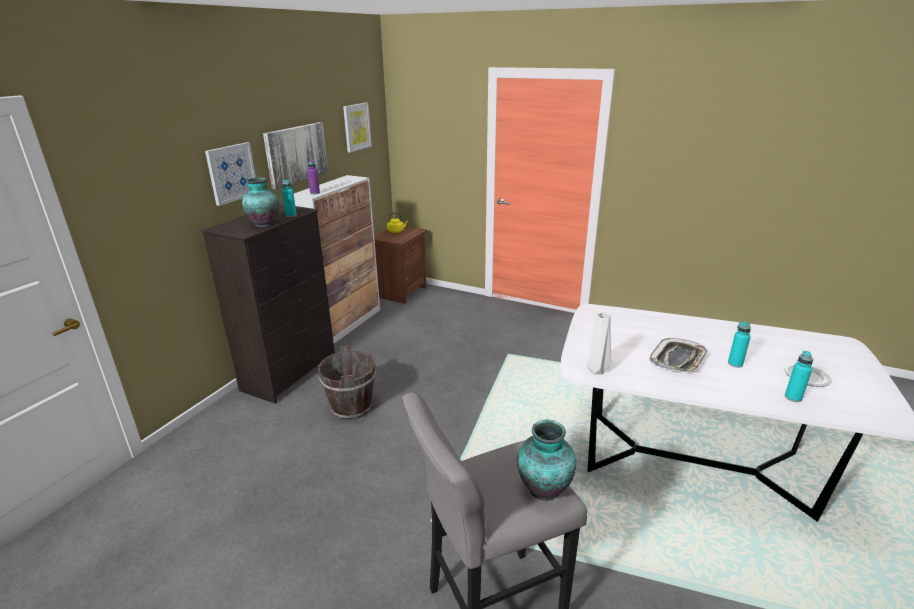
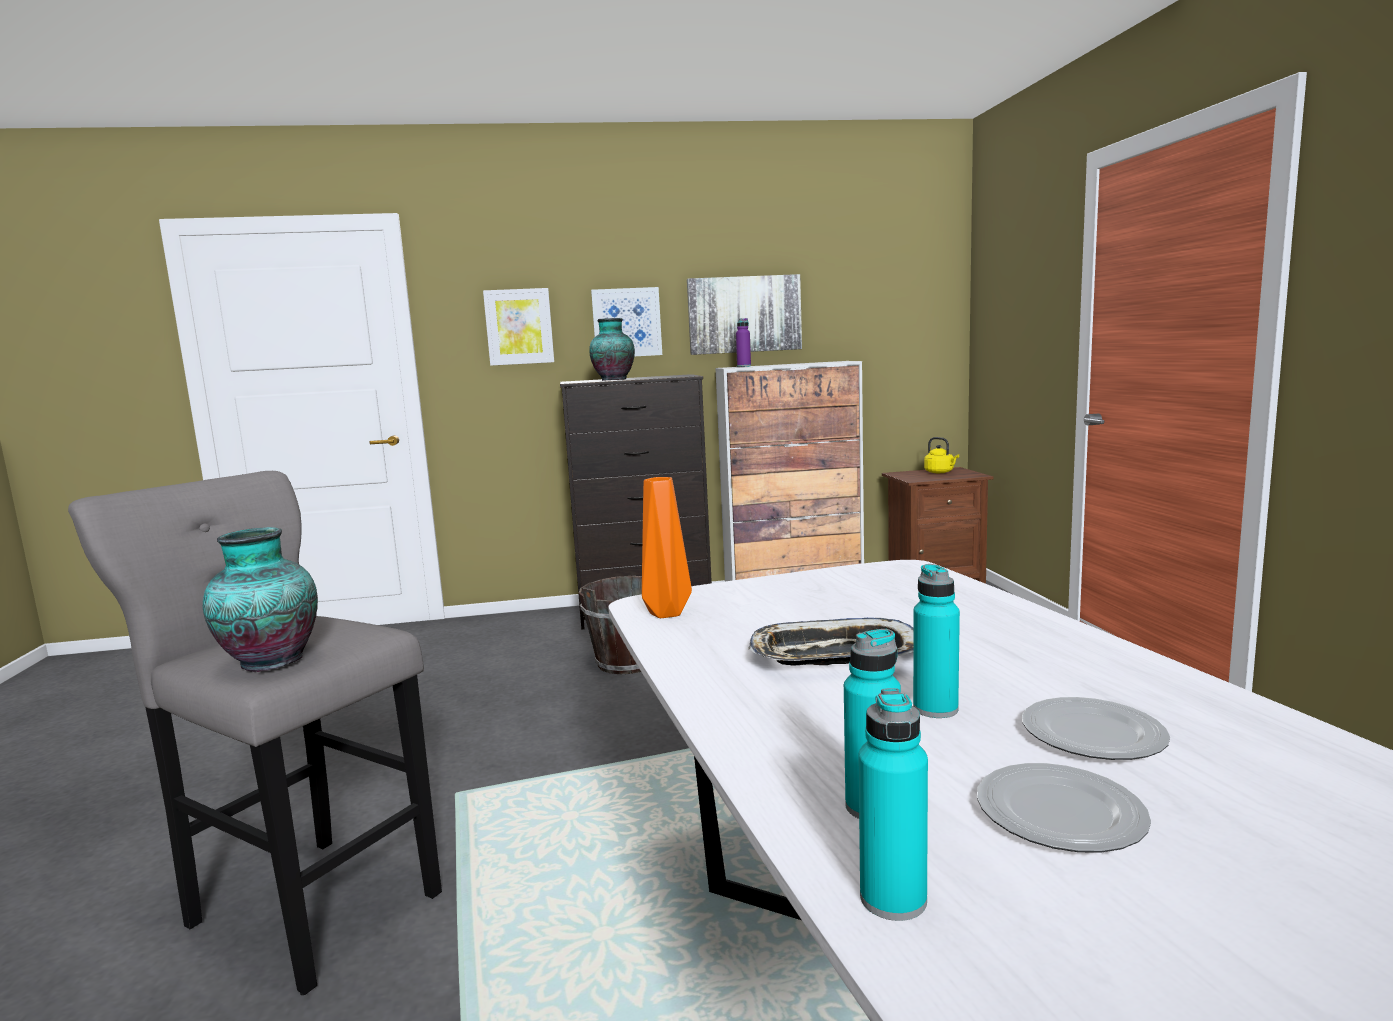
camera: 55 degrees right, 15 degrees down
turquoise bottle [282,180,297,217] -> turquoise bottle moved to [858,688,928,921]
picture [343,103,372,153] -> picture moved to [483,288,554,366]
grey vase [587,312,611,374] -> orange vase [642,477,692,618]
none -> plate [1022,697,1170,760]

